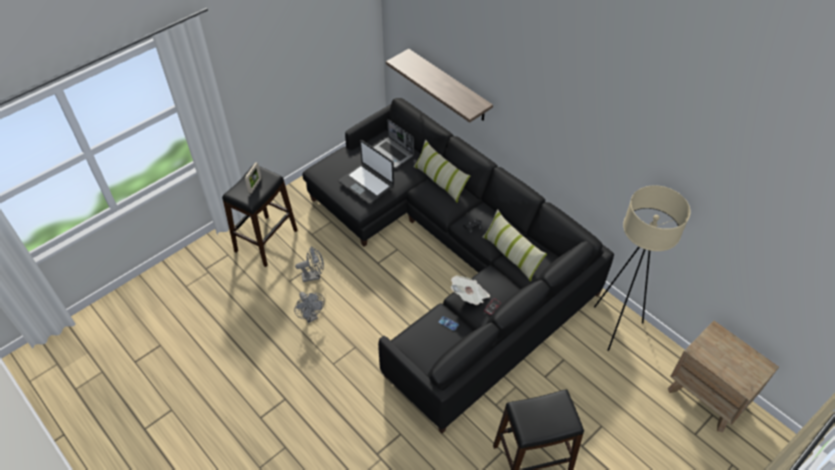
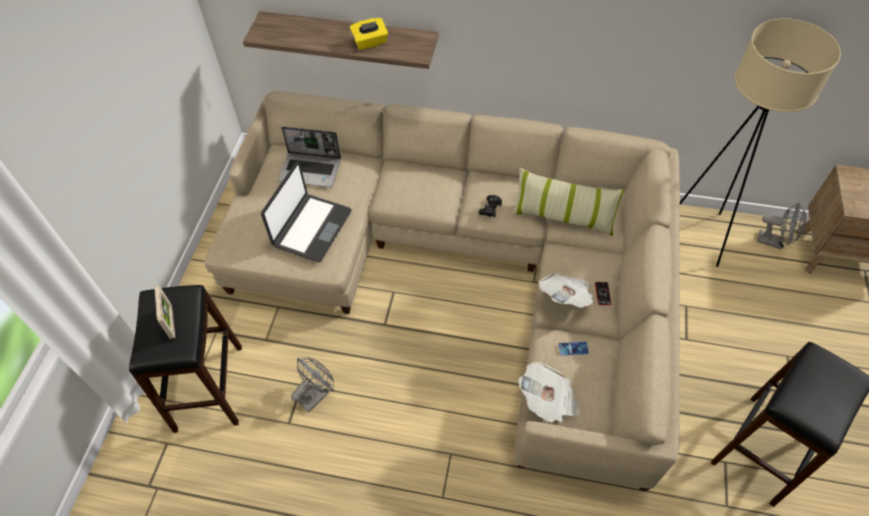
camera: 35 degrees left, 5 degrees up
grey fan [294,292,325,323] -> grey fan moved to [757,203,806,250]
black sofa [302,98,614,433] -> beige sofa [205,91,680,491]
laptop [338,140,394,204] -> laptop turned 75 degrees counterclockwise [261,161,352,262]
pillow [414,140,470,203] -> none
none -> yellow tissue box [349,18,388,50]
none -> newspaper [519,361,580,423]

